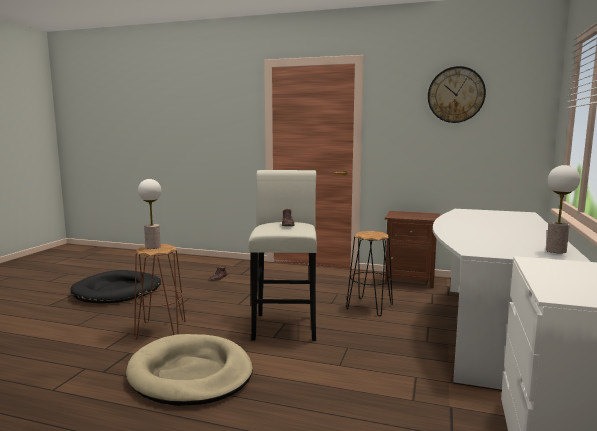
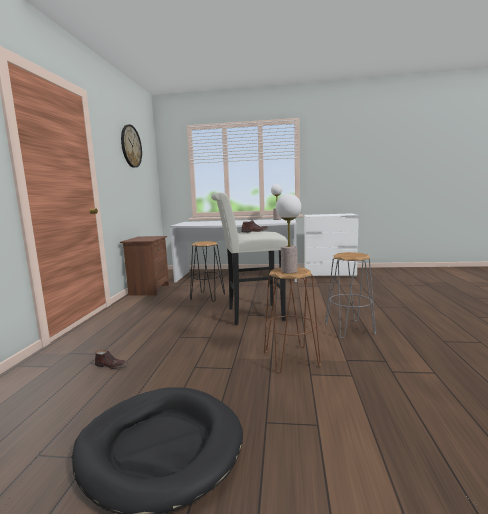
camera: 100 degrees left, 0 degrees up
beige dog bed [126,334,253,406] -> grey stool [325,252,376,339]

